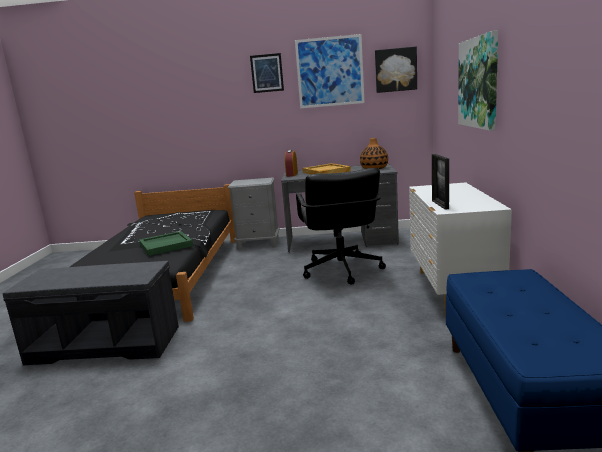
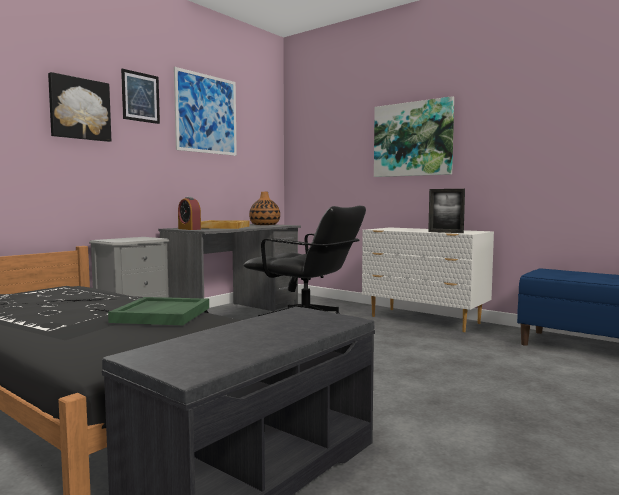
camera: 55 degrees left, 10 degrees down
picture [375,47,417,93] -> picture moved to [48,72,111,142]

